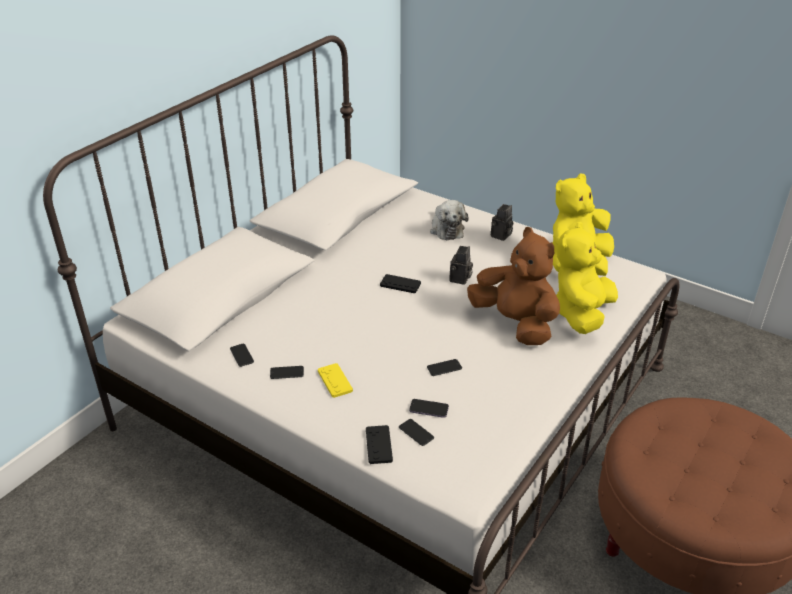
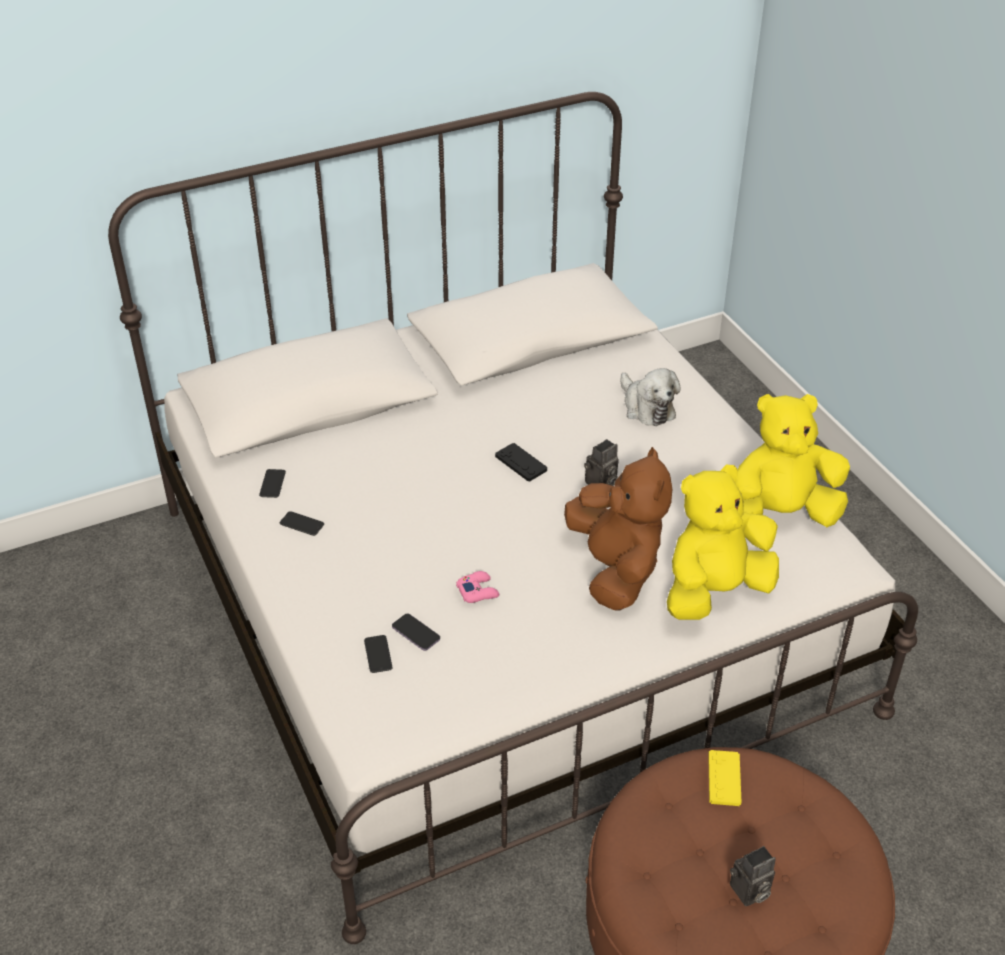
camera: 30 degrees right, 5 degrees up
yellow game controller [318,363,353,398] -> yellow game controller moved to [708,750,742,806]
black game controller [366,425,393,464] -> none
phone [427,359,462,376] -> pink game controller [456,571,499,603]
plush toy [430,200,469,241] -> plush toy turned 45 degrees counterclockwise [621,368,681,426]
camera [491,204,513,241] -> camera moved to [730,846,776,906]

